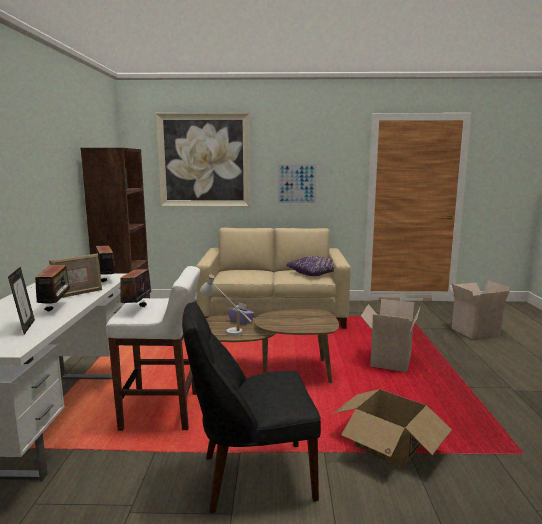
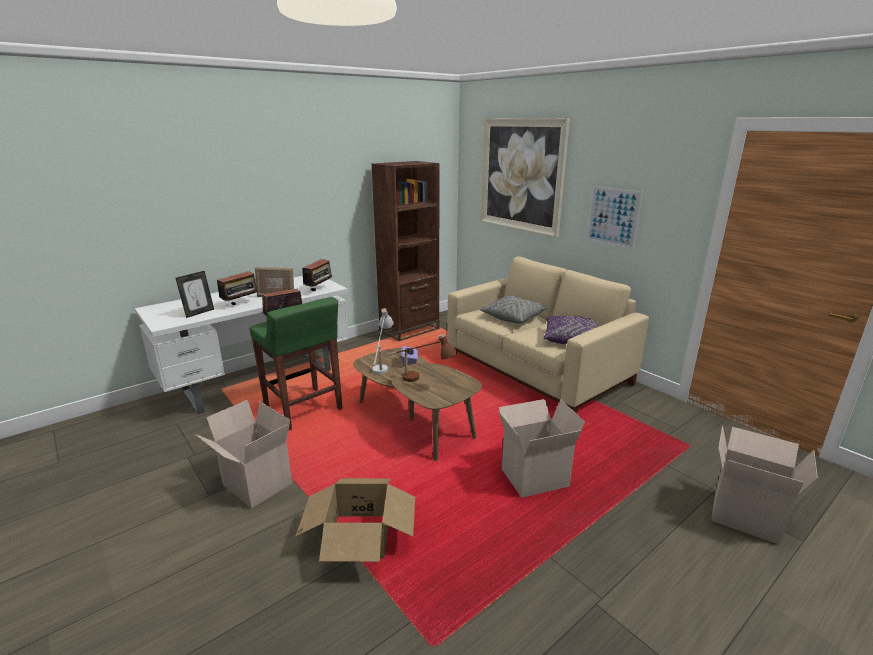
camera: 50 degrees right, 10 degrees up
white stool [106,266,200,431] -> green stool [250,297,343,431]
black chair [182,302,321,513] -> cardboard box [196,400,292,508]
none -> brown table lamp [389,334,457,382]
none -> grey pillow [480,296,548,324]

